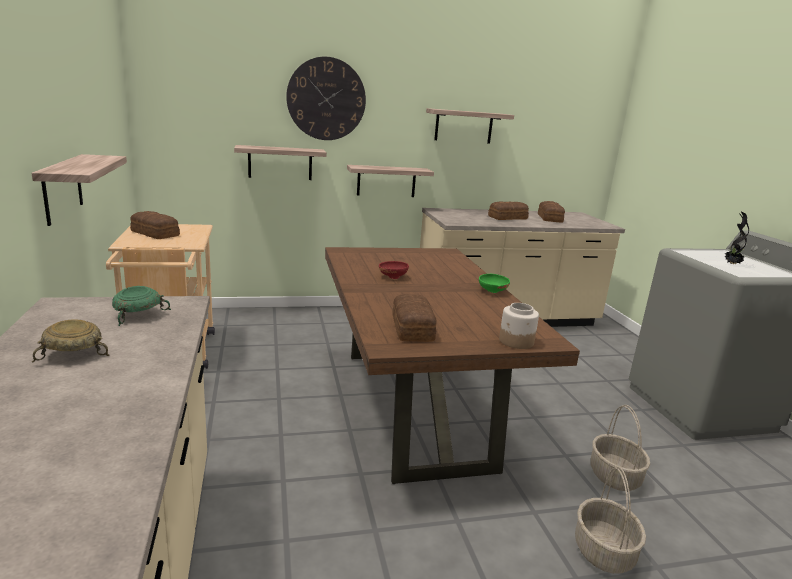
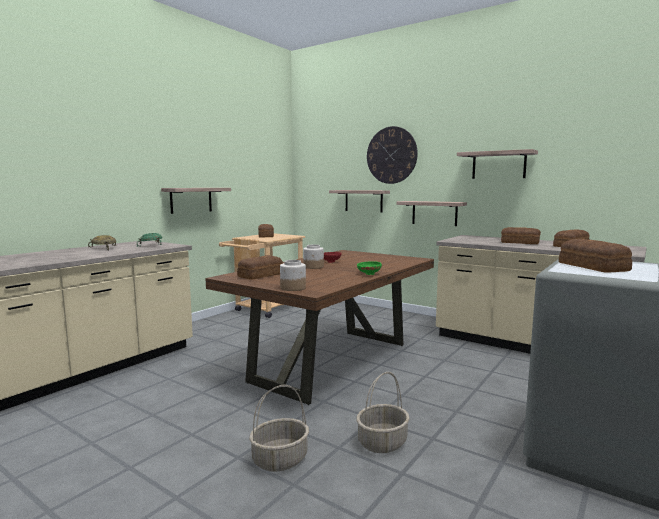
camera: 50 degrees right, 10 degrees down
potted plant [722,211,749,264] -> bread [559,239,632,273]
none -> jar [303,244,324,269]

